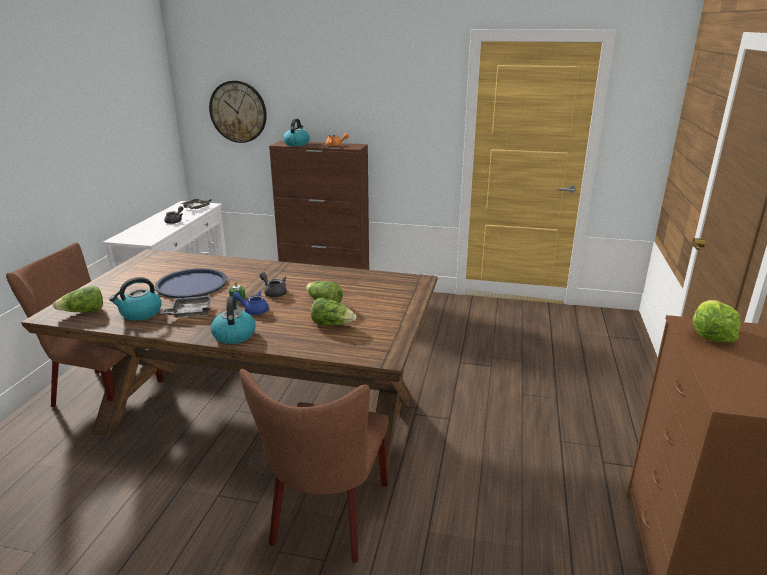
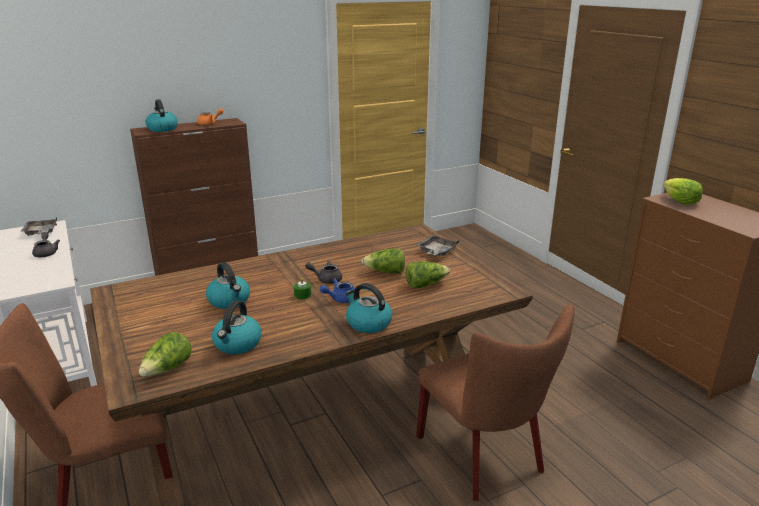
camera: 40 degrees left, 0 degrees up
blue tray [155,268,227,298] -> kettle [206,262,250,309]
grey tray [160,296,210,318] -> grey tray moved to [417,235,459,256]
wall clock [209,80,267,143] -> none

